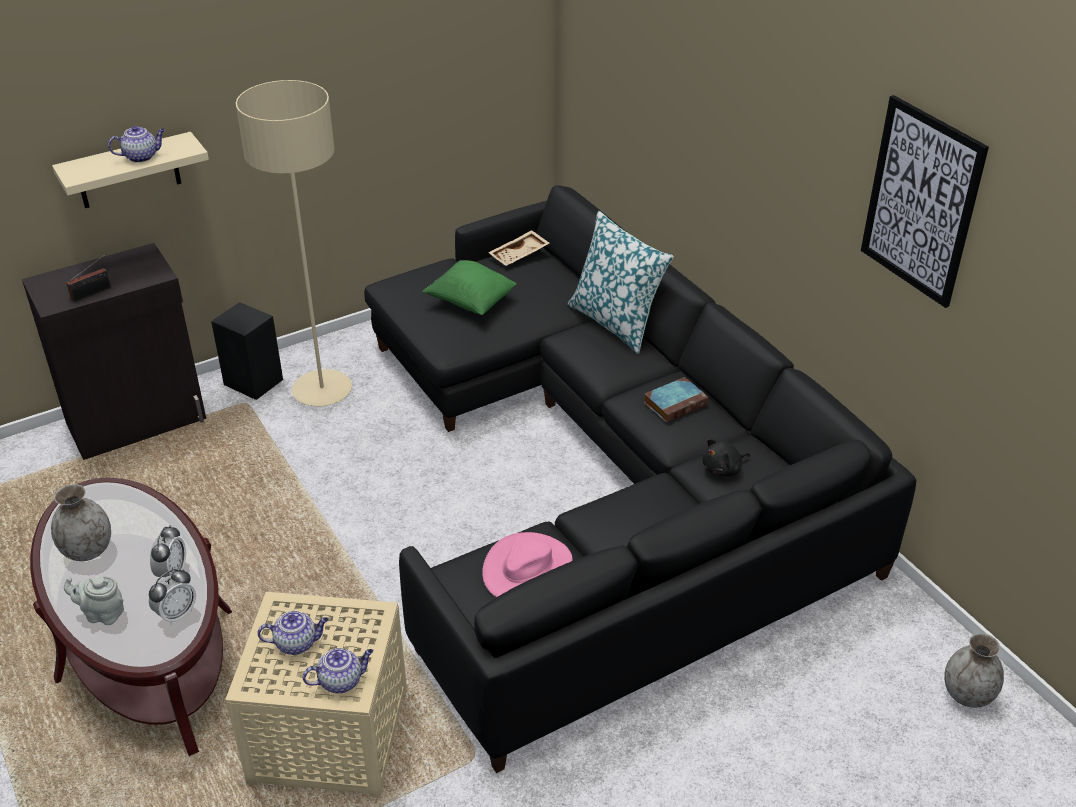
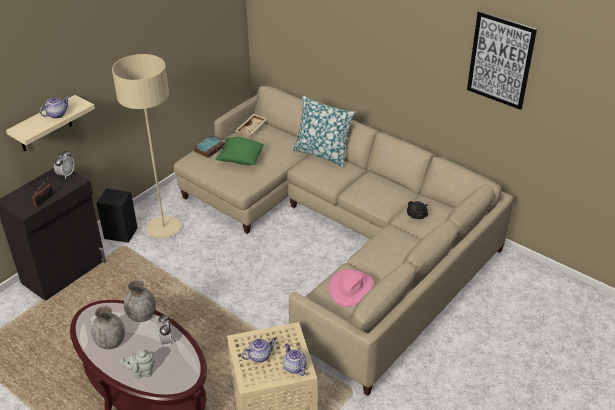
camera: 20 degrees left, 0 degrees up
alarm clock [149,569,196,625] -> alarm clock moved to [54,150,74,179]
teapot [303,648,373,693] -> teapot turned 75 degrees counterclockwise [283,343,307,376]
black sofa [364,185,916,773] -> beige sofa [174,86,514,396]
book [644,377,709,423] -> book moved to [194,136,225,158]
grey vase [944,633,1004,708] -> grey vase moved to [124,279,156,322]

